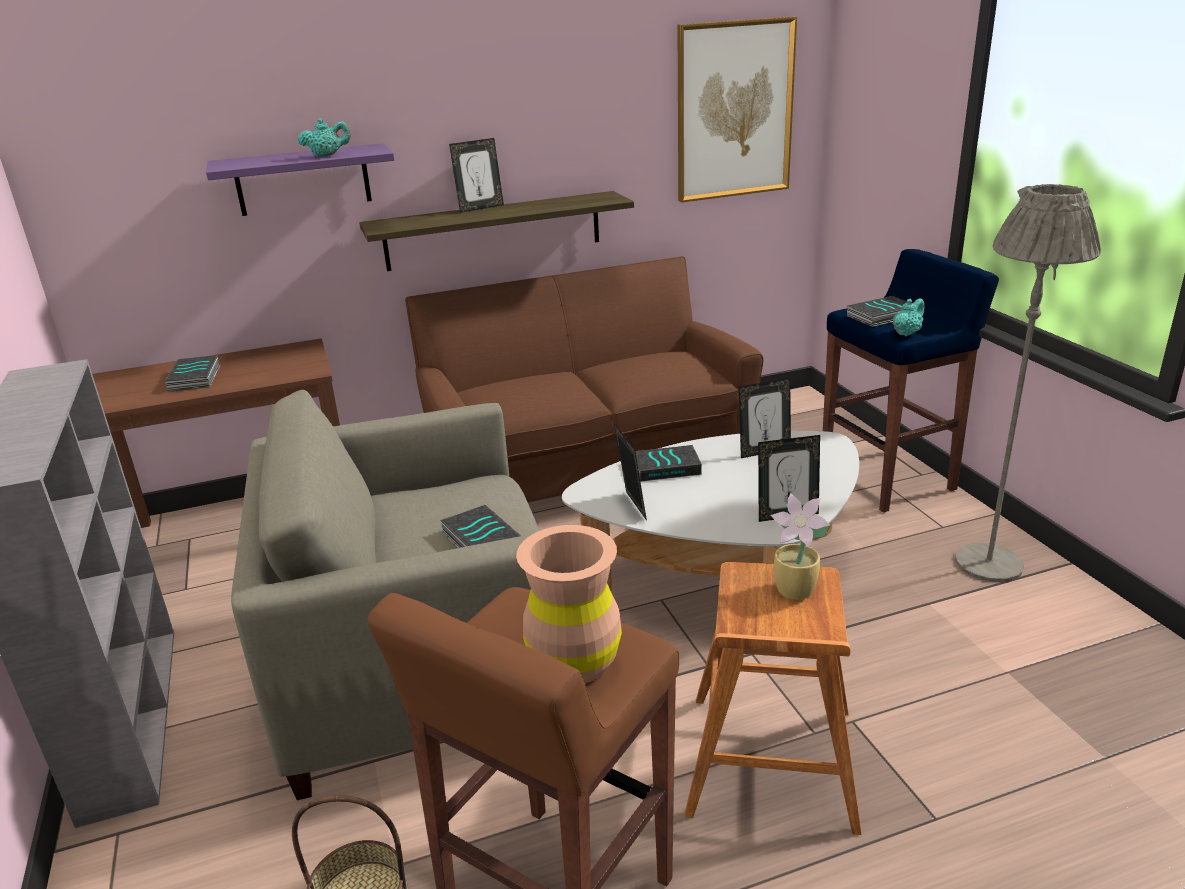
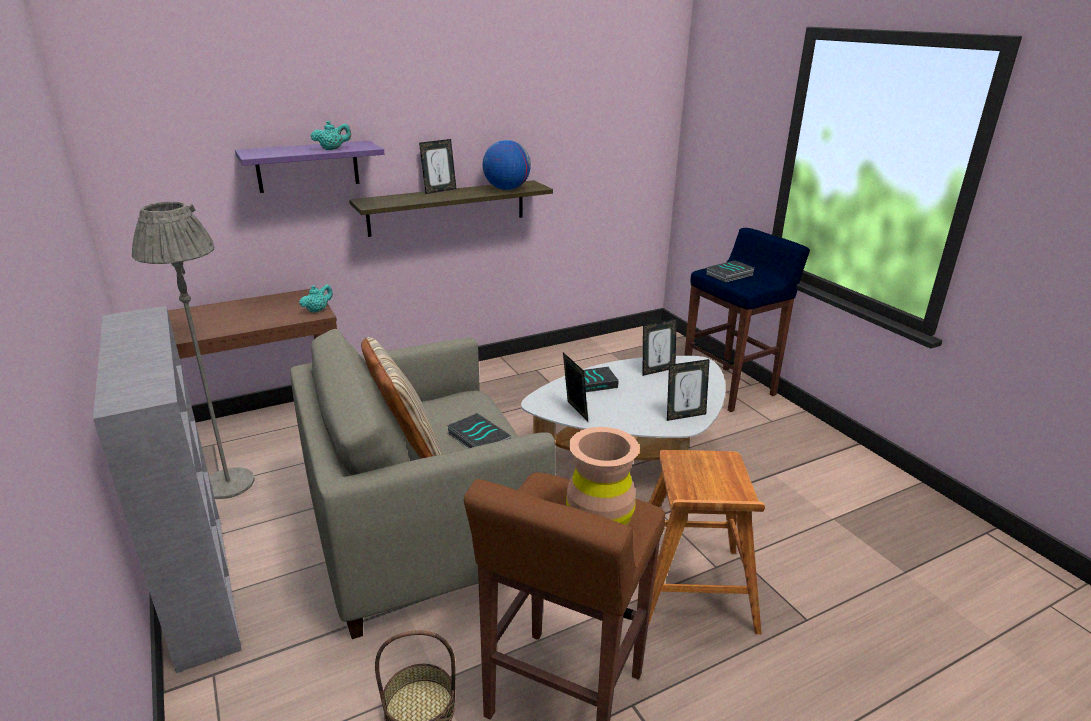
camera: 10 degrees left, 0 degrees up
book [165,355,220,392] -> none
brown sofa [405,256,763,502] -> none
picture [677,16,797,203] -> none
potted plant [771,493,831,600] -> none
turquoise teapot [893,298,924,336] -> turquoise teapot moved to [299,285,333,313]
grey floor lamp [955,184,1101,582] -> grey floor lamp moved to [132,201,255,499]
none -> beige pillow [361,337,442,459]
none -> globe [483,140,531,190]

